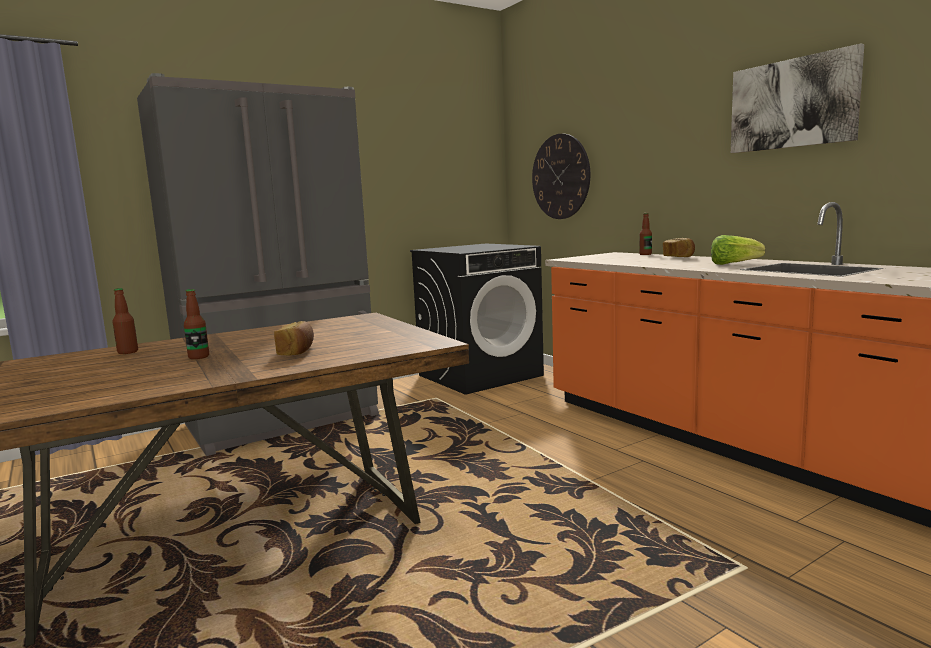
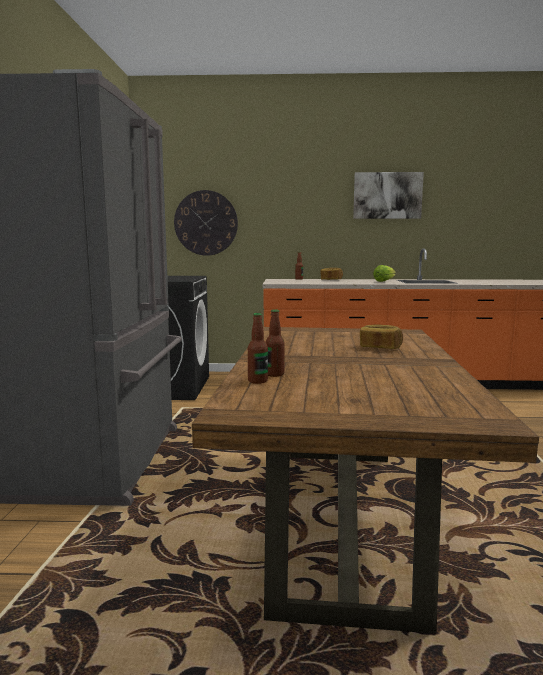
camera: 55 degrees left, 0 degrees up
bottle [184,289,209,359] -> bottle moved to [248,313,268,384]

